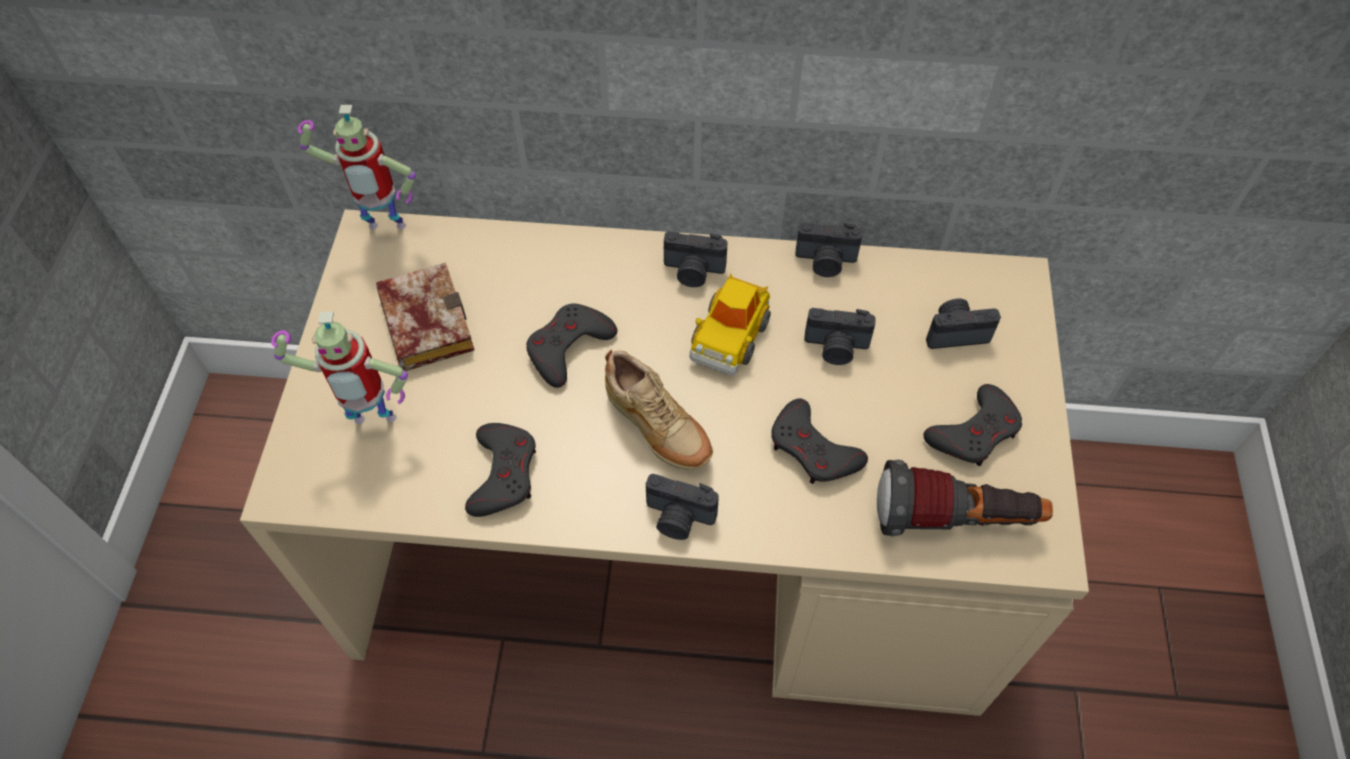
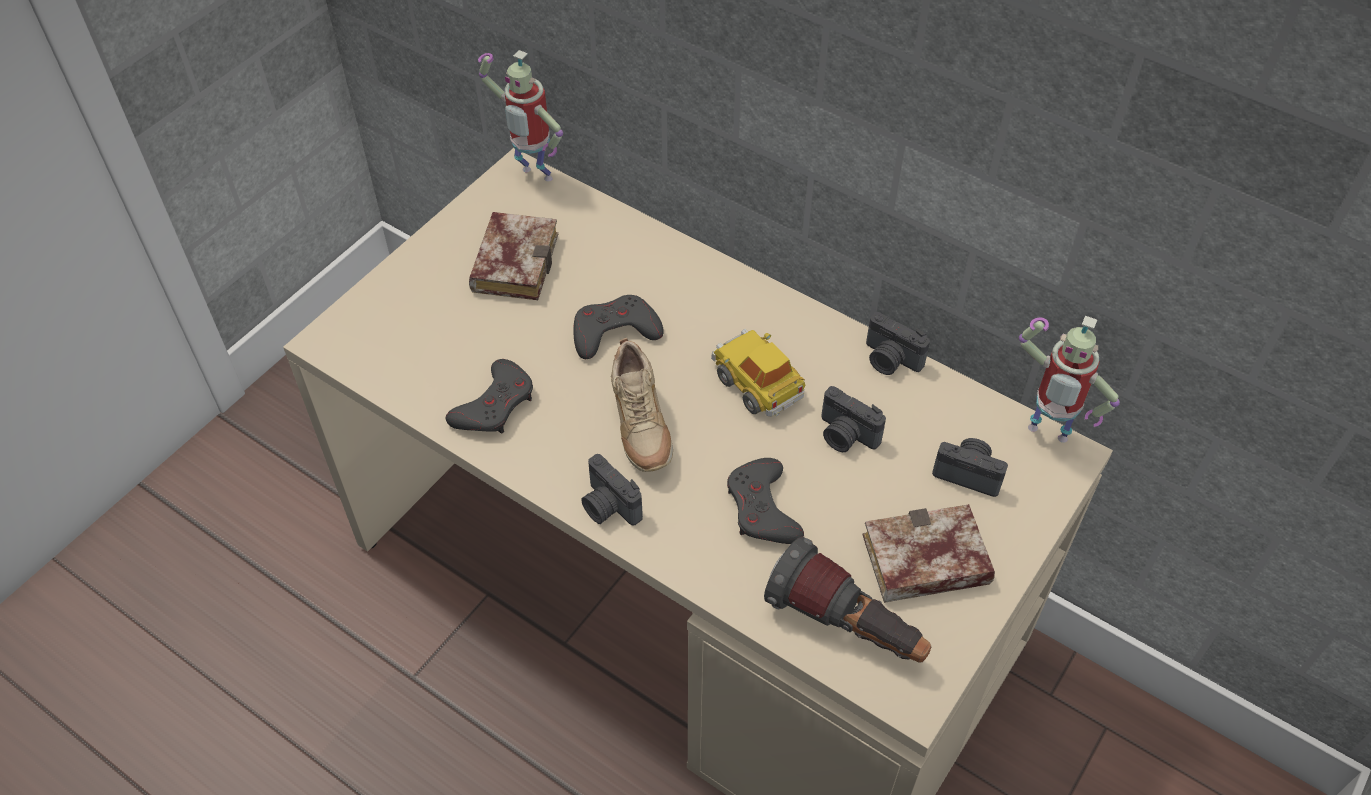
camera: 30 degrees right, 5 degrees down
toy robot [271,311,408,424] -> toy robot moved to [1019,316,1120,443]
camera [664,231,728,287] -> none
toy car [689,273,771,375] -> toy car turned 90 degrees clockwise [711,329,806,417]
grey game controller [923,384,1022,466] -> book [863,504,995,603]

